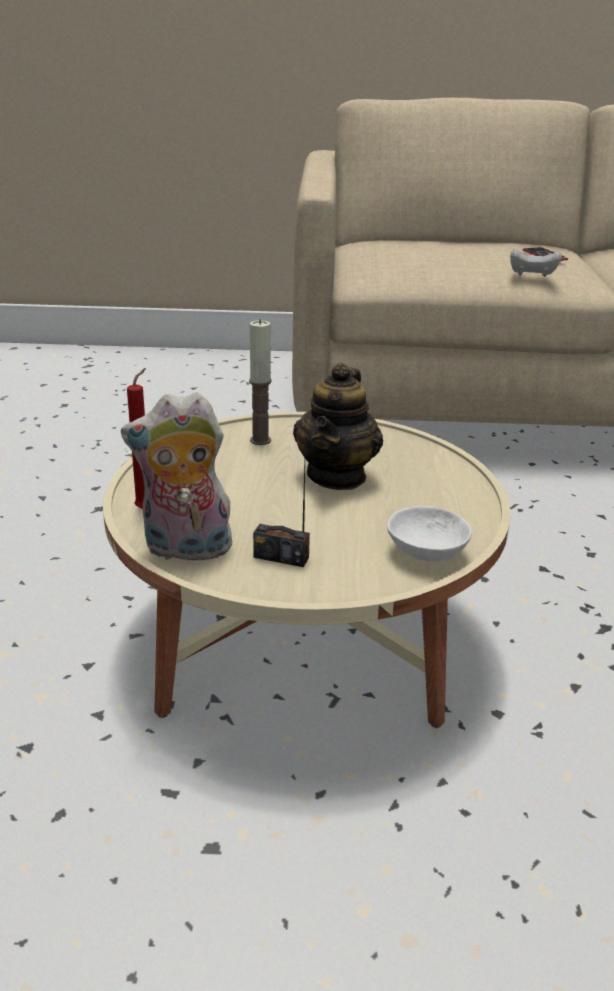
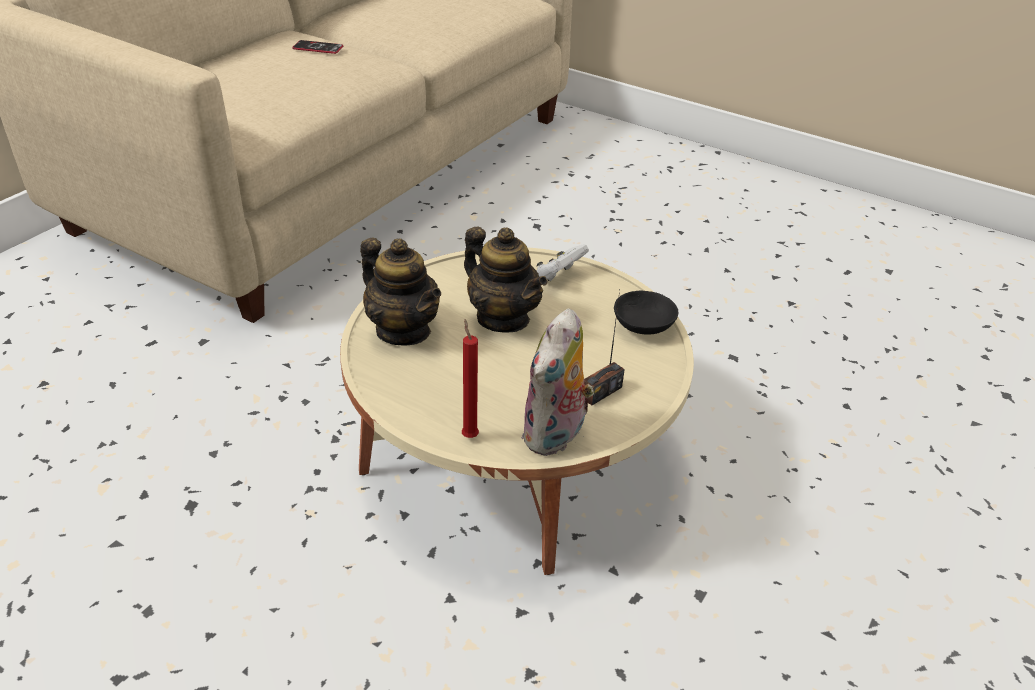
camera: 60 degrees left, 10 degrees up
candle [249,319,272,445] -> teapot [360,238,441,346]
white bowl [387,506,472,561] -> black bowl [614,291,678,335]
white game controller [510,249,562,277] -> white game controller moved to [536,244,589,281]

